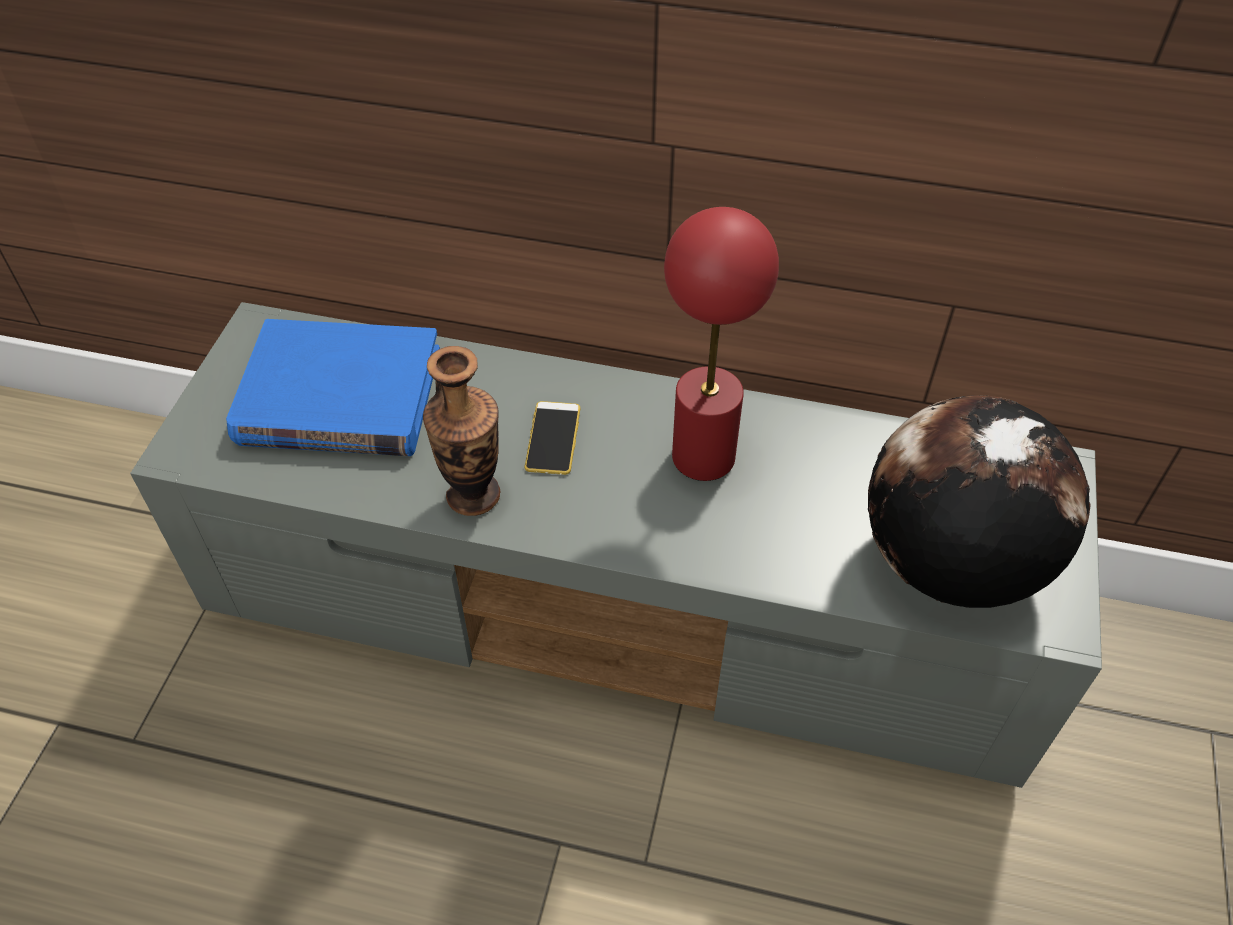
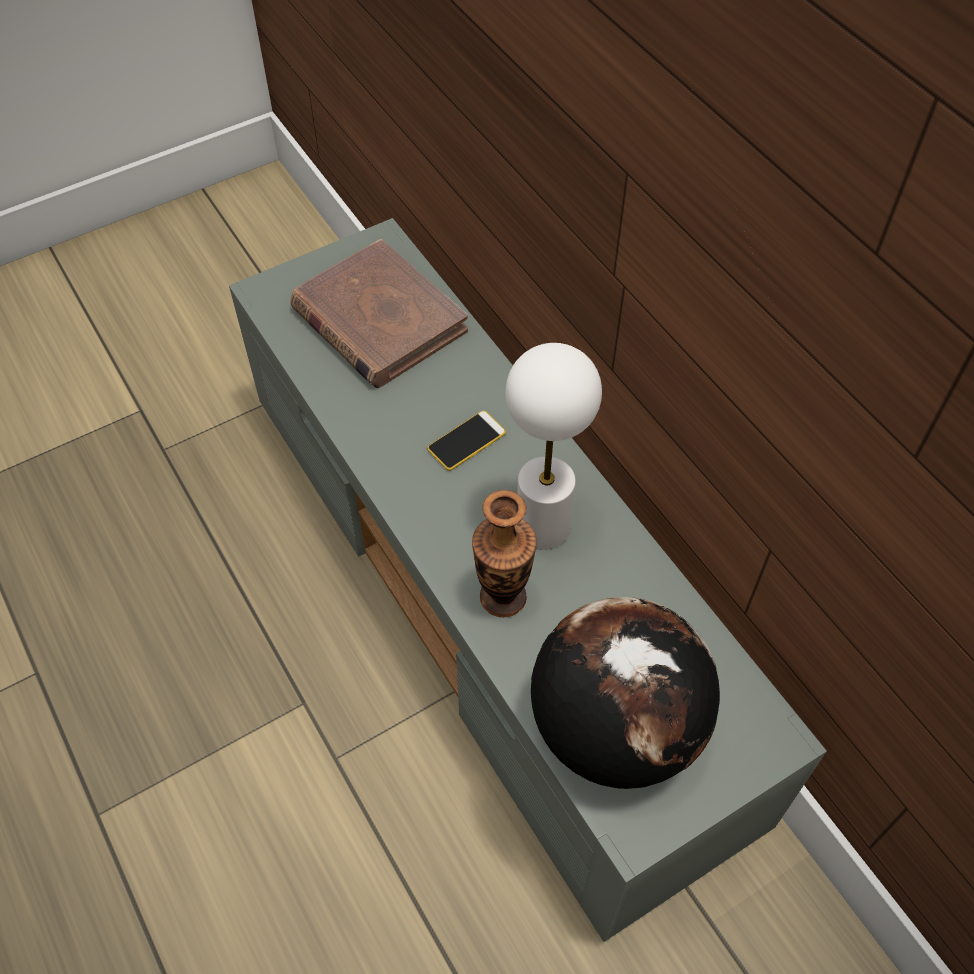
camera: 45 degrees right, 5 degrees up
blue book [226,319,440,456] -> brown book [290,239,468,388]
vase [423,346,501,516] -> vase moved to [472,490,537,617]
red table lamp [664,207,779,481] -> white table lamp [505,343,602,550]

